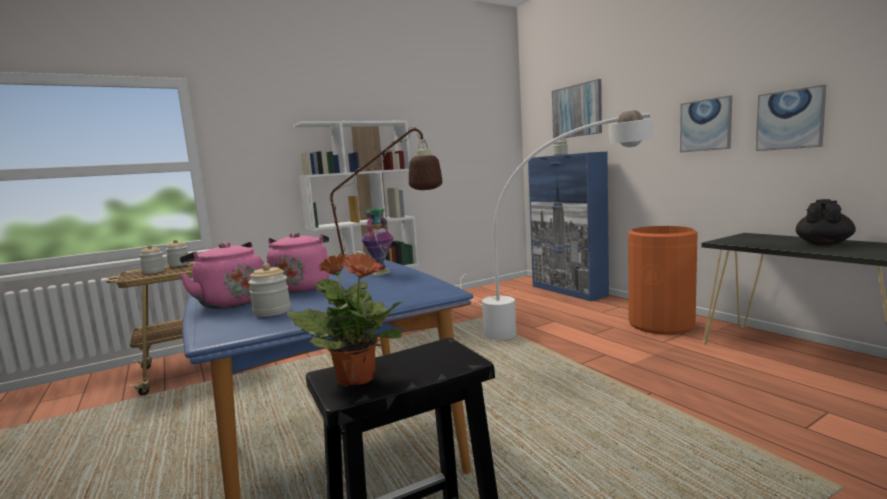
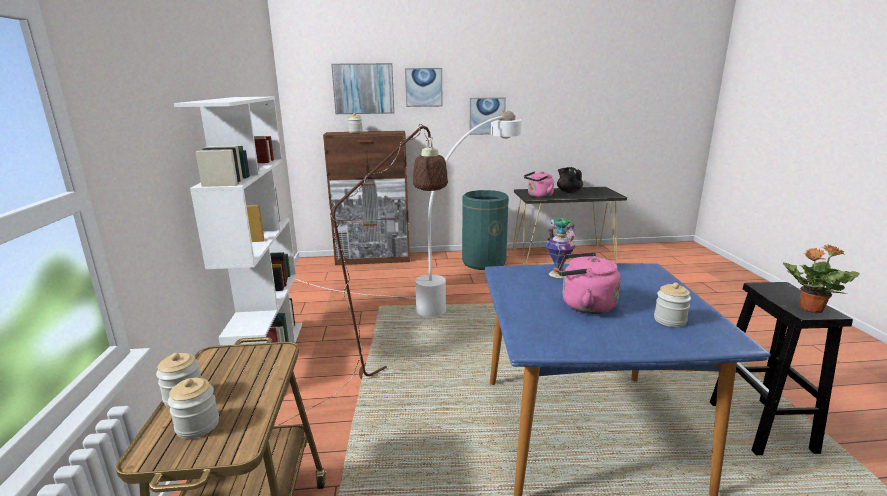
camera: 65 degrees left, 10 degrees up
pink kettle [179,242,262,309] -> pink kettle moved to [524,171,554,198]
blue cabinet [528,151,609,301] -> brown cabinet [323,131,410,265]
orange trash can [628,226,698,335] -> green trash can [462,190,509,270]
picture [756,84,826,151] -> picture moved to [405,68,443,107]

